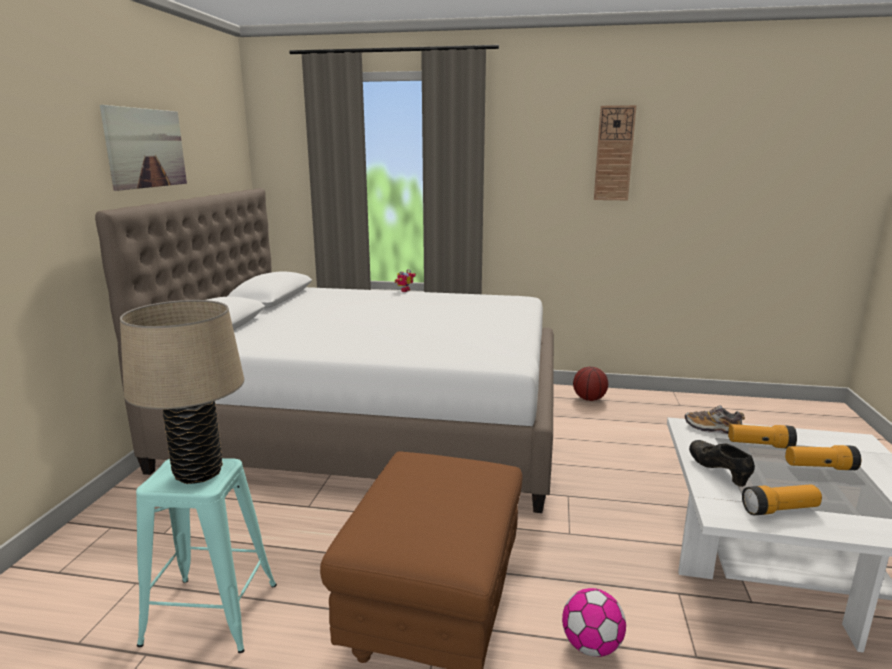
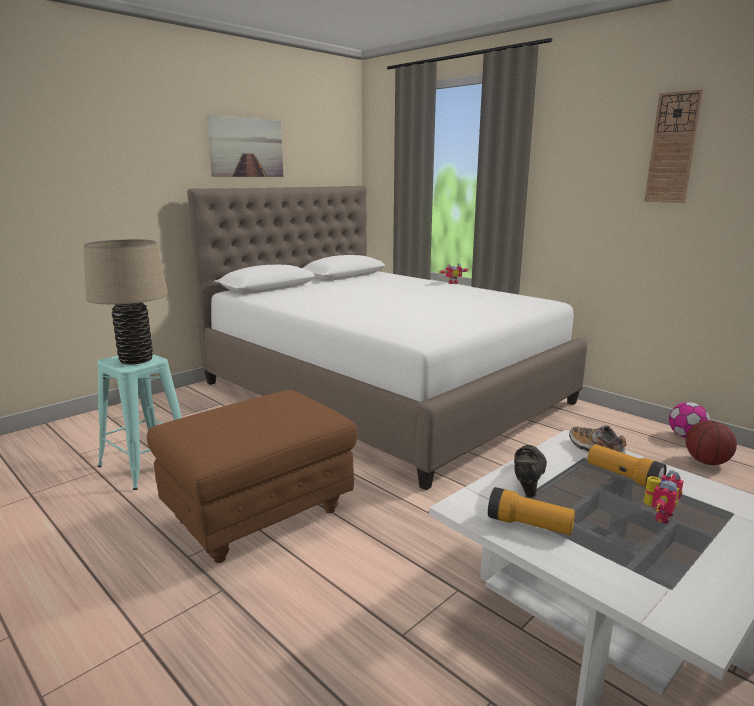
camera: 35 degrees right, 0 degrees up
football [562,588,626,657] -> football moved to [669,402,710,438]
basketball [573,366,608,401] -> basketball moved to [686,420,737,465]
flashlight [785,445,861,470] -> toy robot [644,470,684,524]

